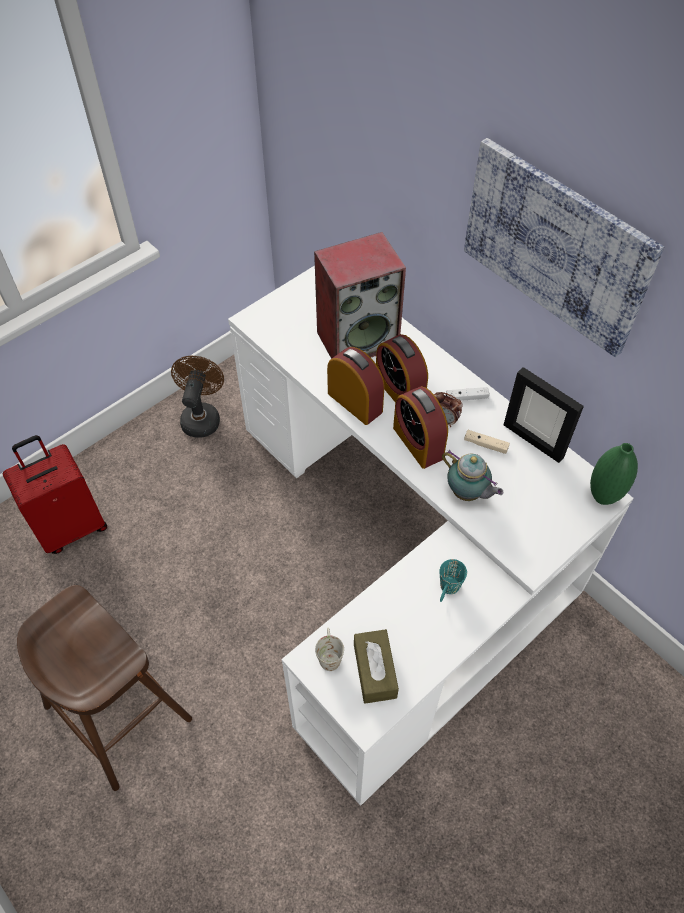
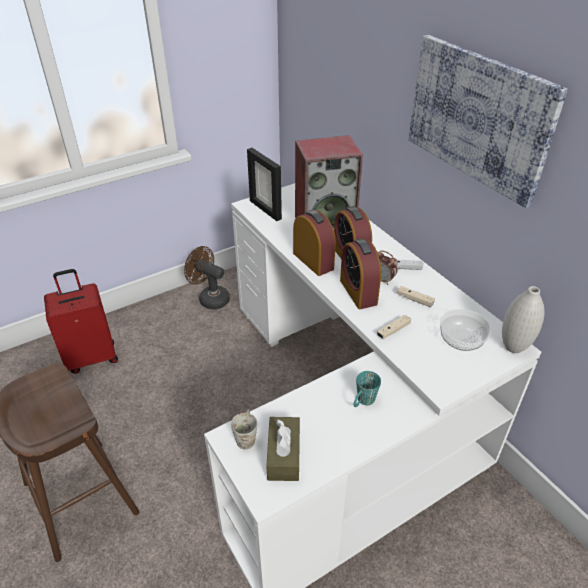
camera: 10 degrees right, 15 degrees down
brown fan [171,356,224,438] -> brown fan turned 75 degrees counterclockwise [184,246,230,310]
teapot [442,450,503,501] -> beige game controller [377,315,411,339]
picture frame [504,367,584,463] -> picture frame moved to [247,148,282,221]
green vase [590,443,638,505] -> white vase [502,286,544,353]
none -> bowl [440,309,491,351]

